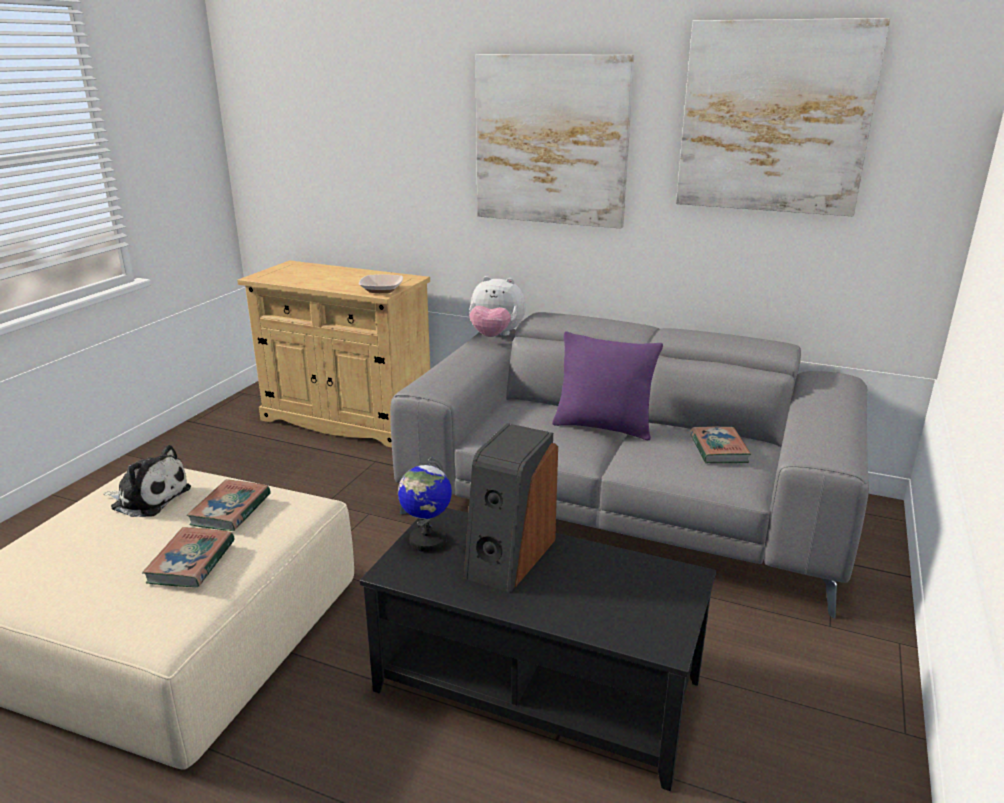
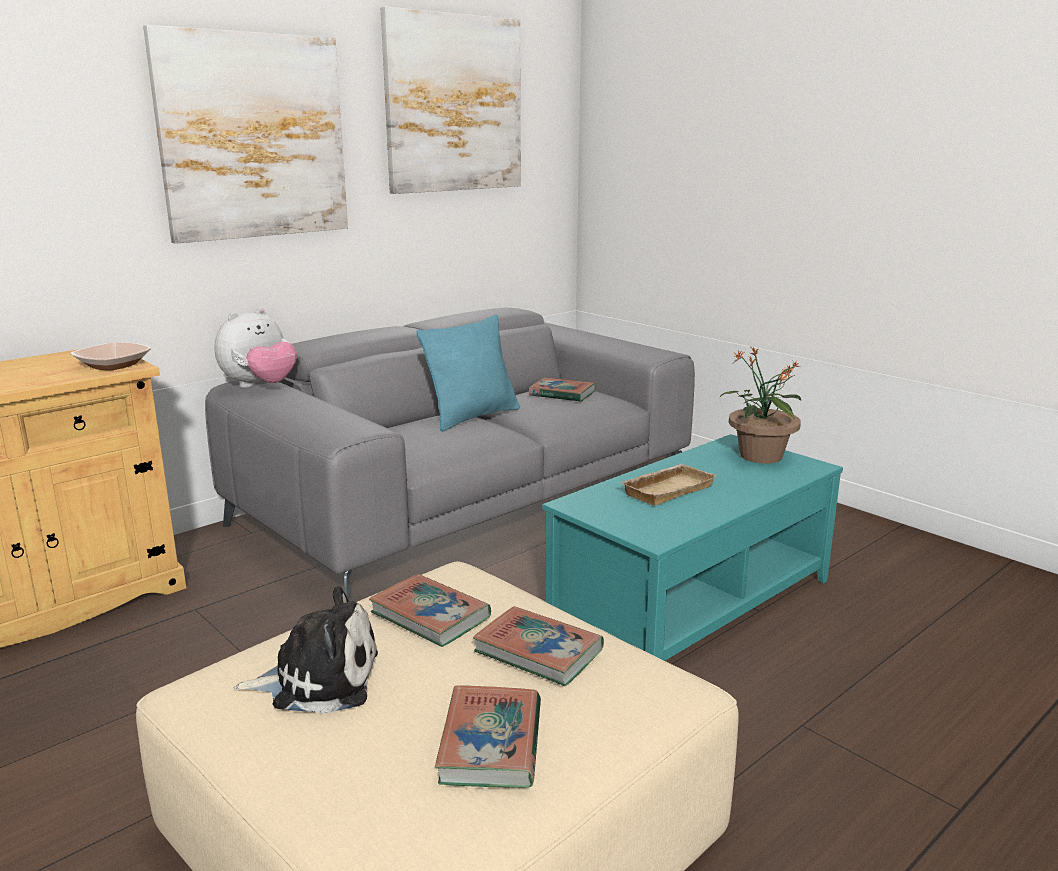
camera: 65 degrees left, 5 degrees down
plush toy [103,445,191,517] -> plush toy turned 45 degrees clockwise [234,586,378,714]
black coffee table [360,508,716,791] -> turquoise coffee table [542,434,843,661]
globe [398,457,452,552] -> none
speaker [464,423,558,593] -> beige tray [619,464,717,506]
purple pillow [552,331,663,440] -> turquoise pillow [416,314,520,432]
none -> book [435,685,541,788]
none -> potted plant [720,347,801,464]

